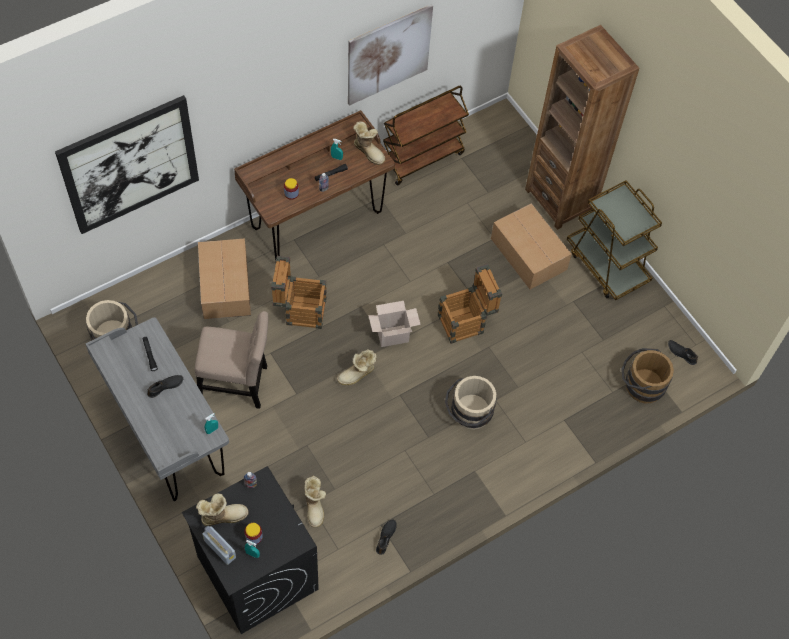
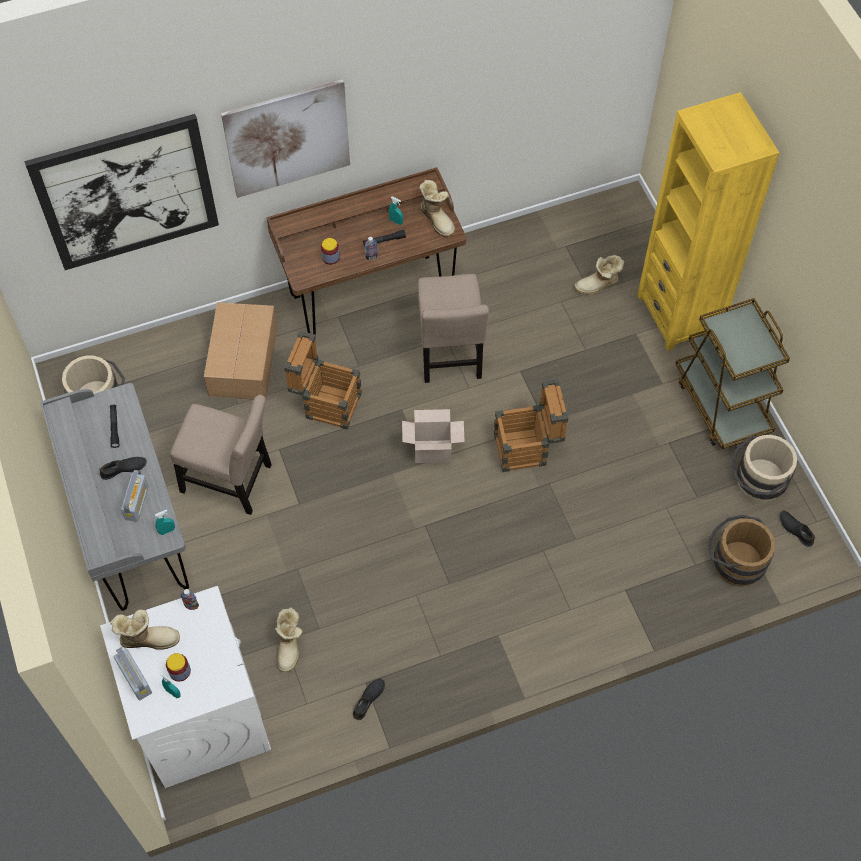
camera: 15 degrees right, 0 degrees up
black washing machine [182,466,318,634] -> white washing machine [100,586,271,788]
boot [337,349,377,385] -> boot moved to [574,255,624,295]
picture [348,4,433,106] -> picture moved to [221,79,350,198]
brown cart [383,86,469,185] -> none
beige bucket [445,376,497,430] -> beige bucket moved to [731,435,797,502]
cardboard box [491,203,572,289] -> none
brown bookcase [525,25,639,230] -> yellow bookcase [637,92,779,351]
none -> radio [121,470,149,522]
none -> beige chair [418,274,489,383]

